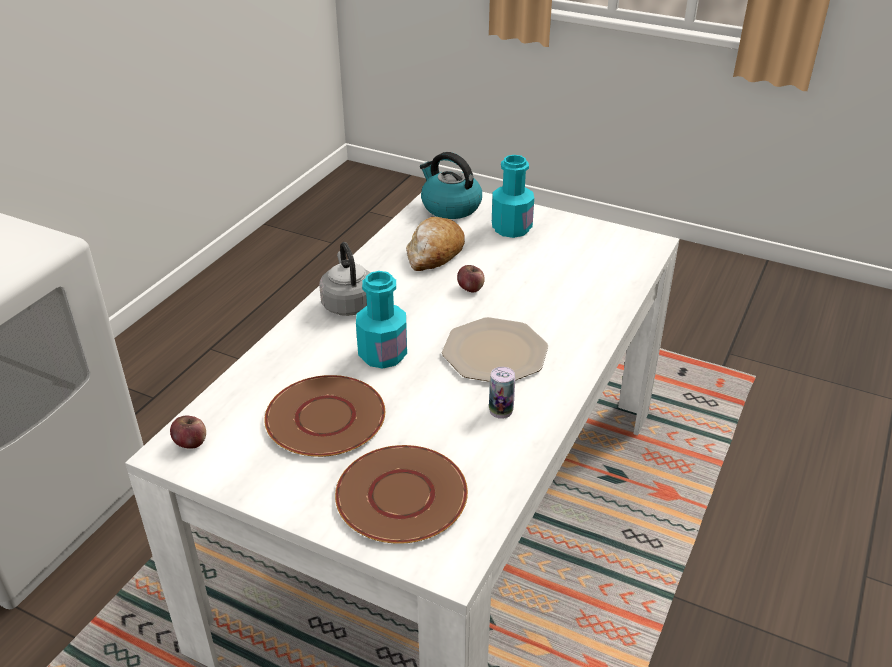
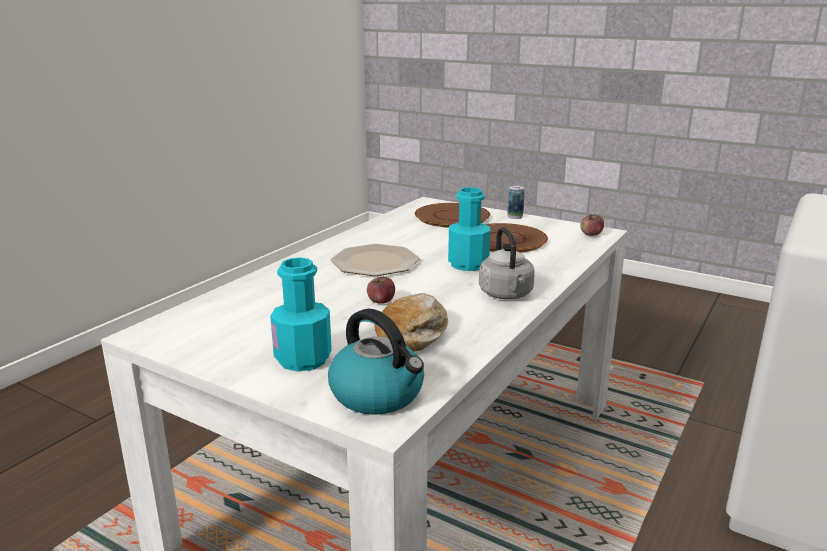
camera: 175 degrees left, 15 degrees down
can [489,367,515,419] -> can moved to [507,186,525,219]

